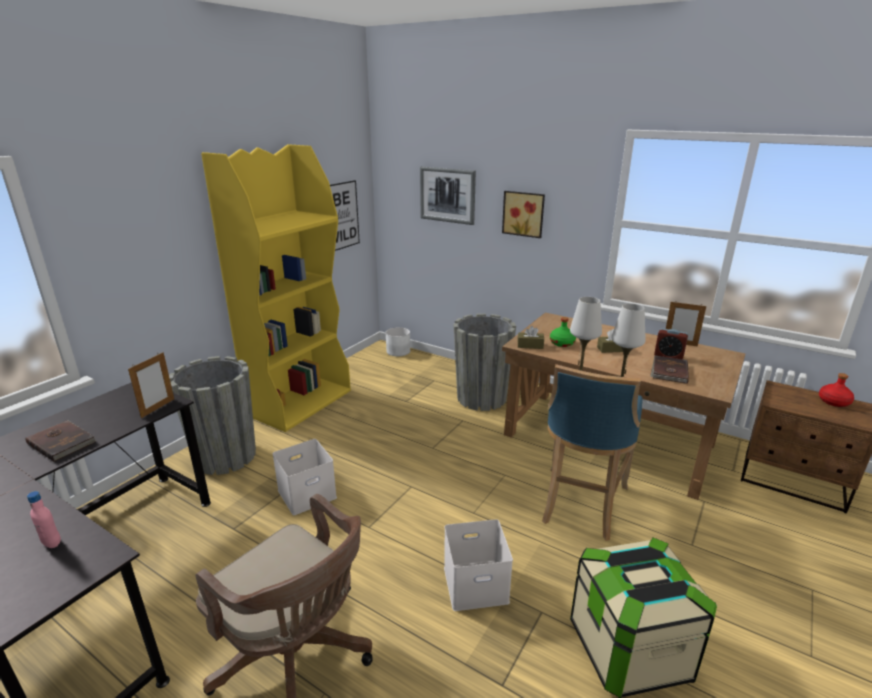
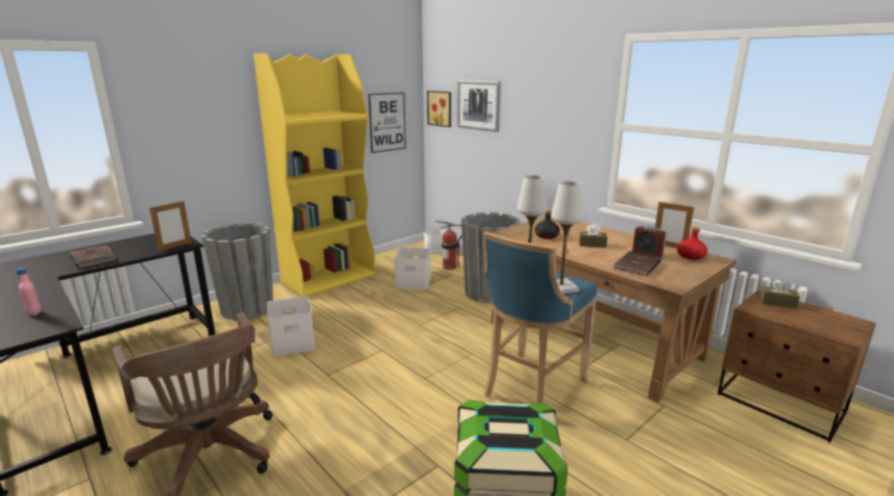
camera: 15 degrees right, 5 degrees down
white storage box [444,519,513,611] -> white storage box moved to [394,247,431,290]
picture [502,191,545,238] -> picture moved to [427,91,451,127]
brown tissue box [518,326,544,349] -> brown tissue box moved to [760,280,800,309]
green bottle [550,317,576,347] -> black bottle [535,210,560,239]
red bottle [819,373,854,407] -> red bottle moved to [677,227,708,260]
none -> fire extinguisher [436,220,462,270]

